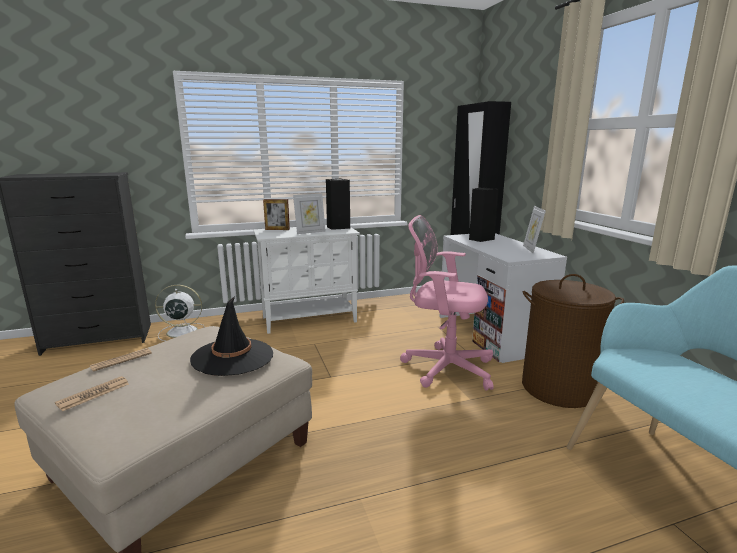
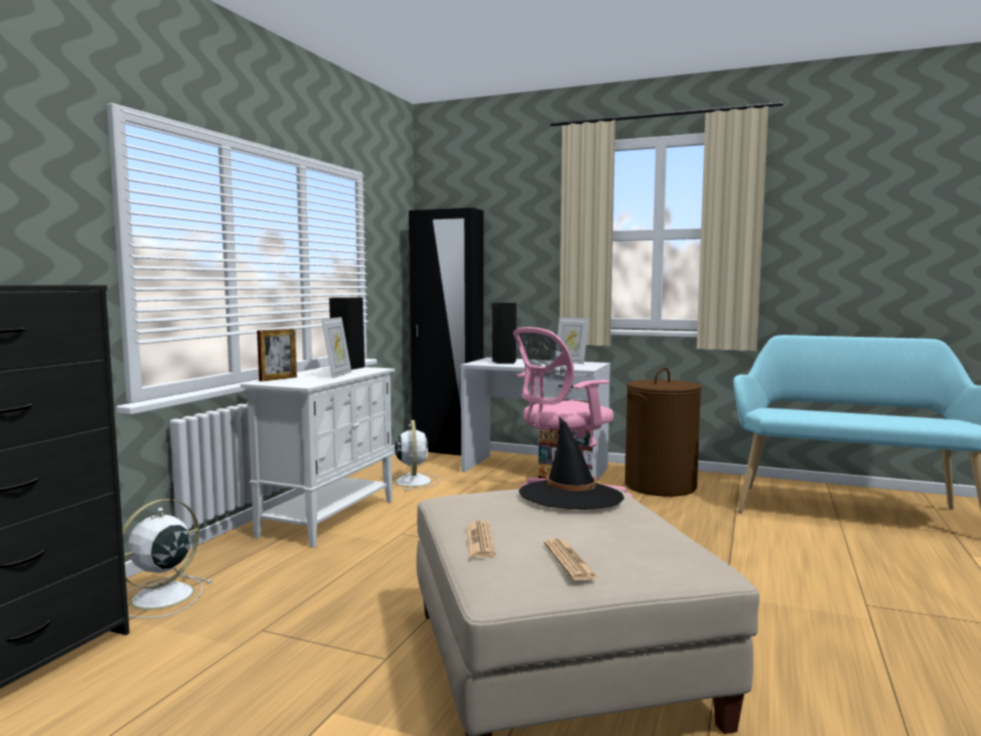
camera: 50 degrees left, 10 degrees down
none -> white fan [392,420,440,490]

